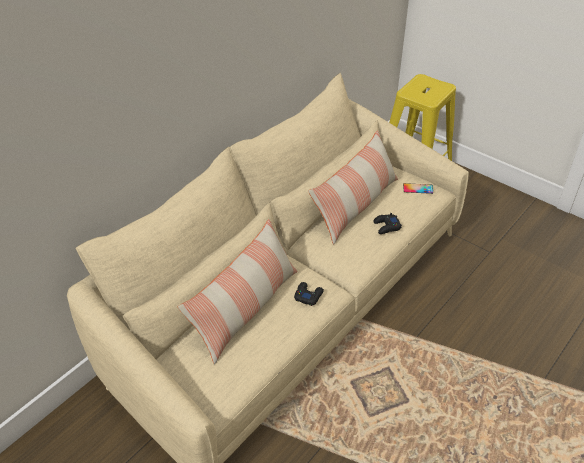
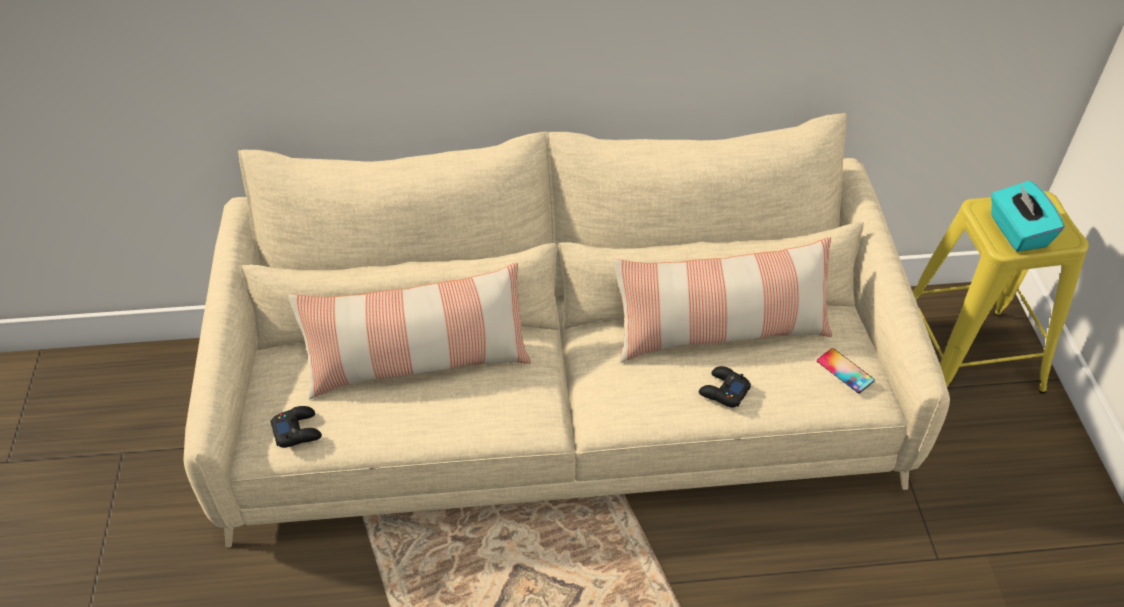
camera: 45 degrees right, 5 degrees up
black game controller [294,282,324,306] -> black game controller moved to [270,406,322,448]
none -> turquoise tissue box [991,181,1064,252]

